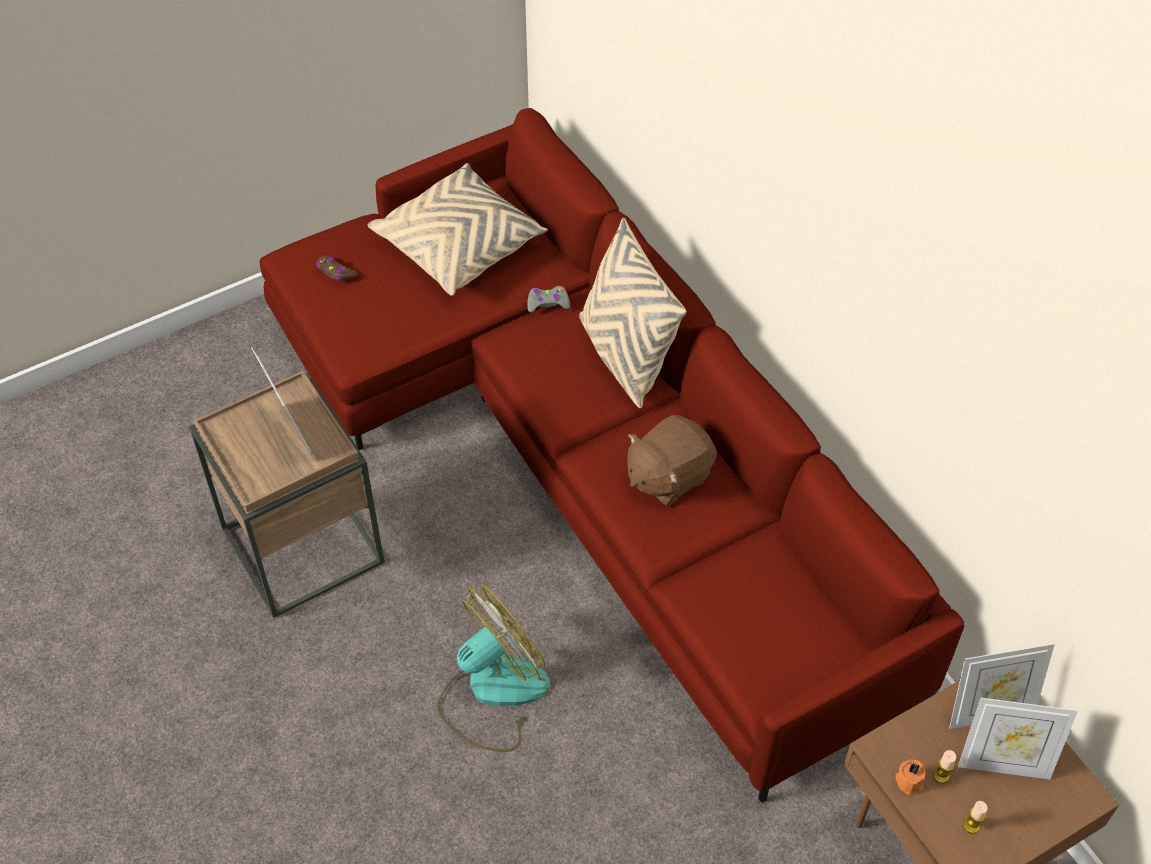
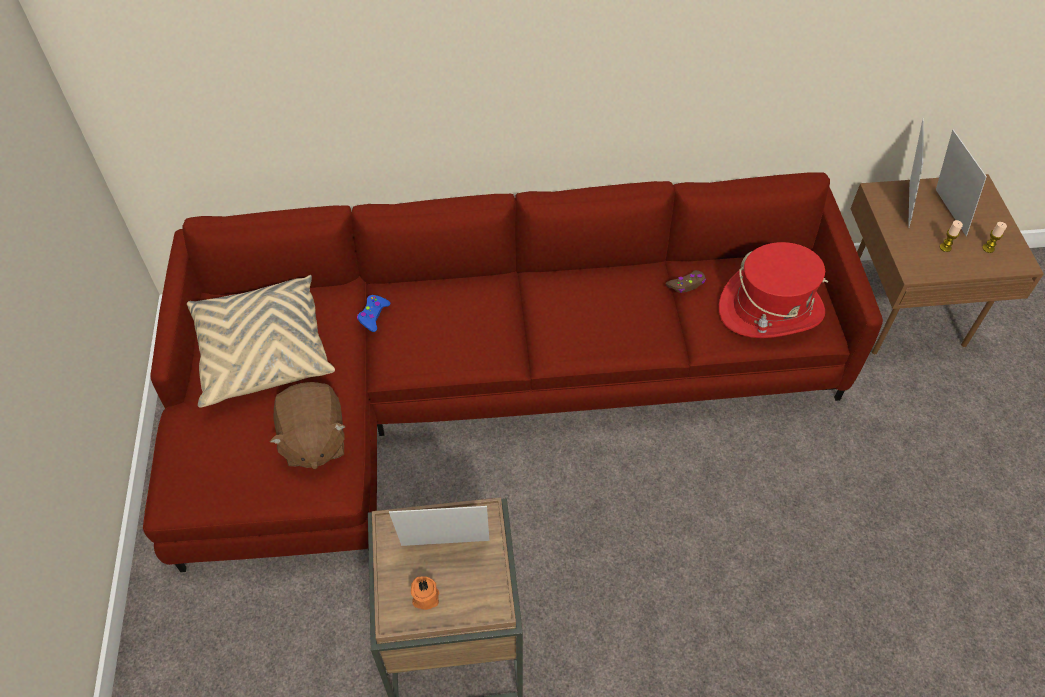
camera: 65 degrees left, 0 degrees up
brown game controller [316,255,358,282] -> brown game controller moved to [666,270,706,293]
fan [437,585,550,752] -> none
grey game controller [527,286,570,312] -> blue game controller [357,295,391,332]
beige pillow [579,218,687,408] -> none
brown plush toy [627,415,717,506] -> brown plush toy moved to [270,382,346,469]
orange candle [895,759,926,795] -> orange candle moved to [411,576,440,610]
picture frame [958,698,1078,780] -> picture frame turned 45 degrees counterclockwise [936,129,987,236]
none -> red hat [719,242,828,338]

